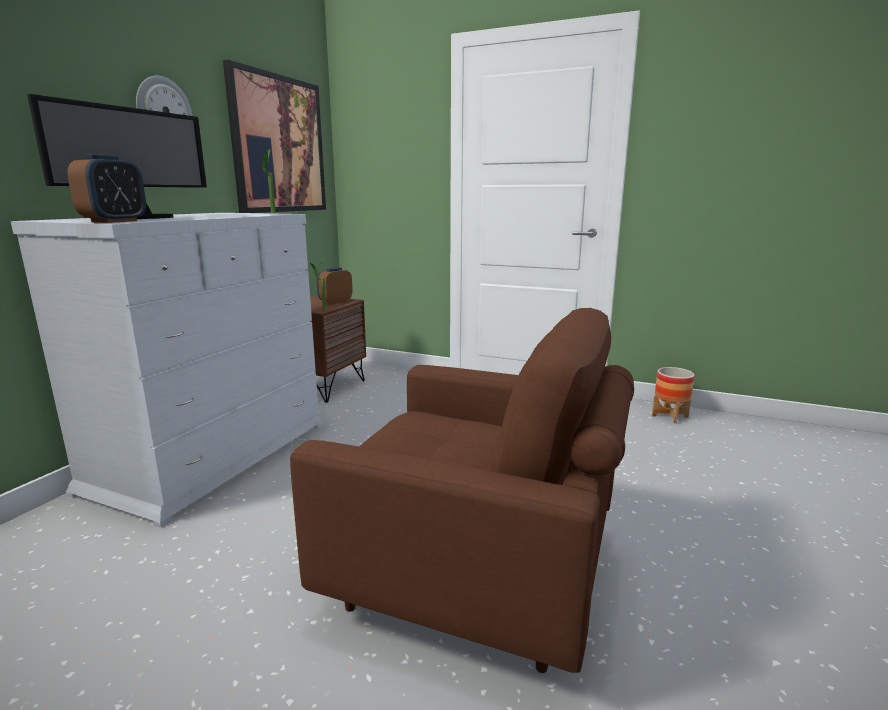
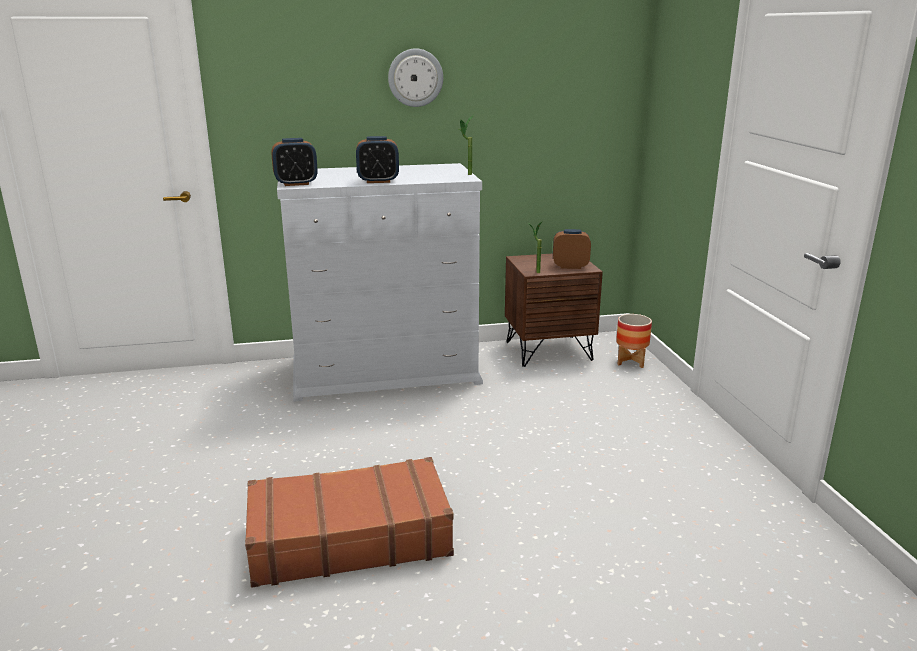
camera: 55 degrees right, 5 degrees up
monitor [27,94,207,219] -> none
picture [223,60,326,213] -> none
brown armchair [290,308,634,673] -> brown suitcase [245,457,454,588]
planter [652,367,695,424] -> planter moved to [616,314,652,368]
none -> alarm clock [356,136,399,183]

